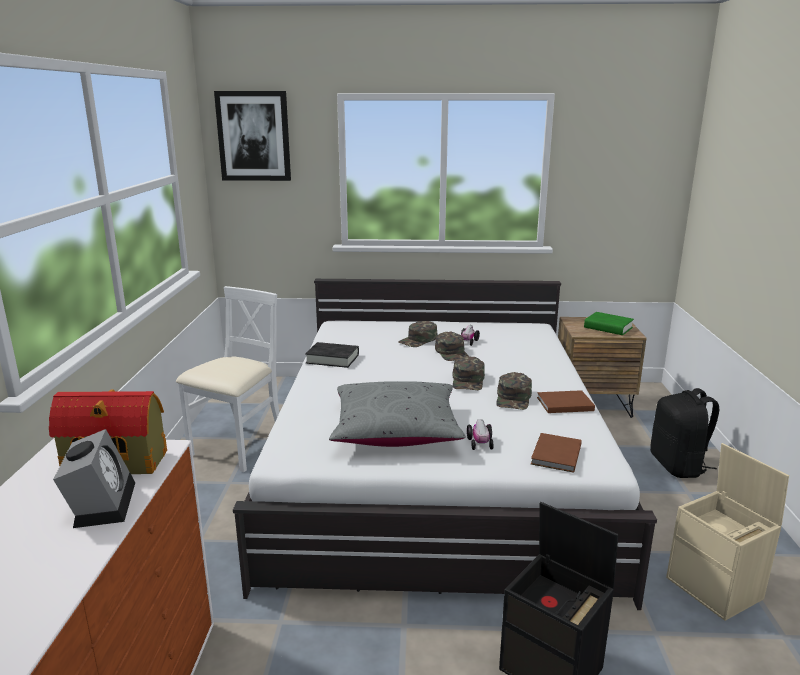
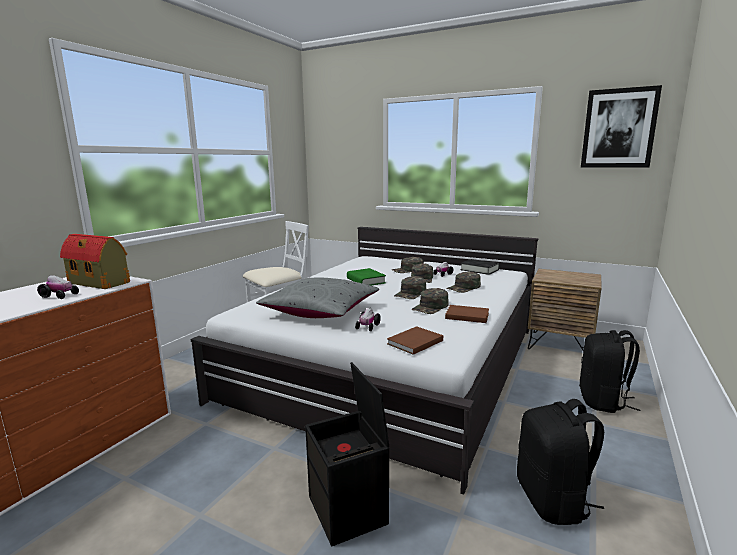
camera: 25 degrees right, 5 degrees down
alarm clock [53,429,135,528] -> toy car [37,275,79,299]
picture [214,91,291,181] -> picture moved to [581,85,662,168]
black book [305,342,359,368] -> black book moved to [460,259,500,275]
green book [584,312,634,335] -> green book moved to [347,268,386,286]
beige storage box [666,443,789,621] -> black backpack [517,399,604,525]
none -> green cap [446,272,481,293]

